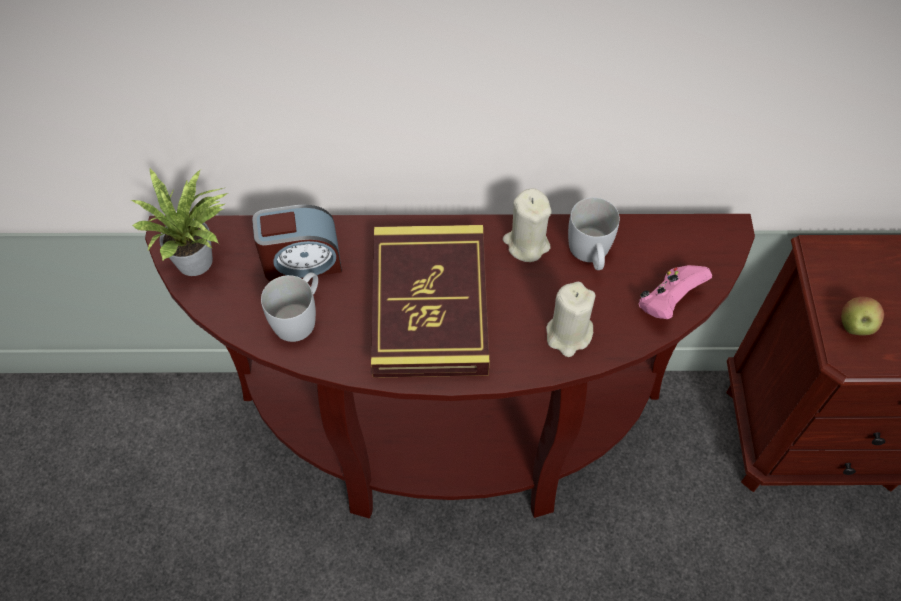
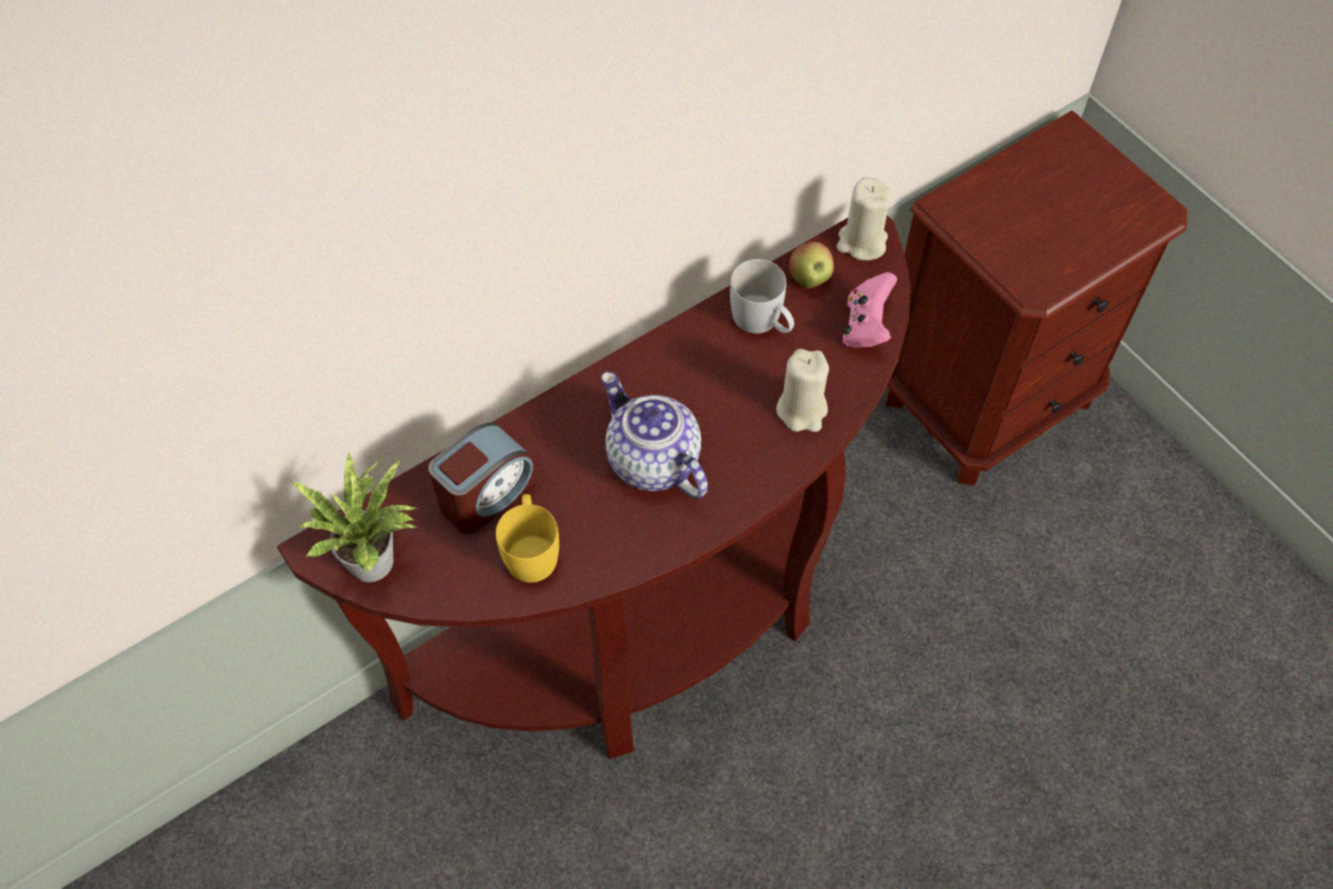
camera: 35 degrees left, 0 degrees up
white mug [261,272,318,342] -> yellow mug [496,494,559,583]
book [371,225,490,378] -> teapot [601,372,708,499]
beige candle [503,188,552,262] -> beige candle moved to [837,177,893,260]
apple [841,296,884,336] -> apple moved to [789,242,834,289]

